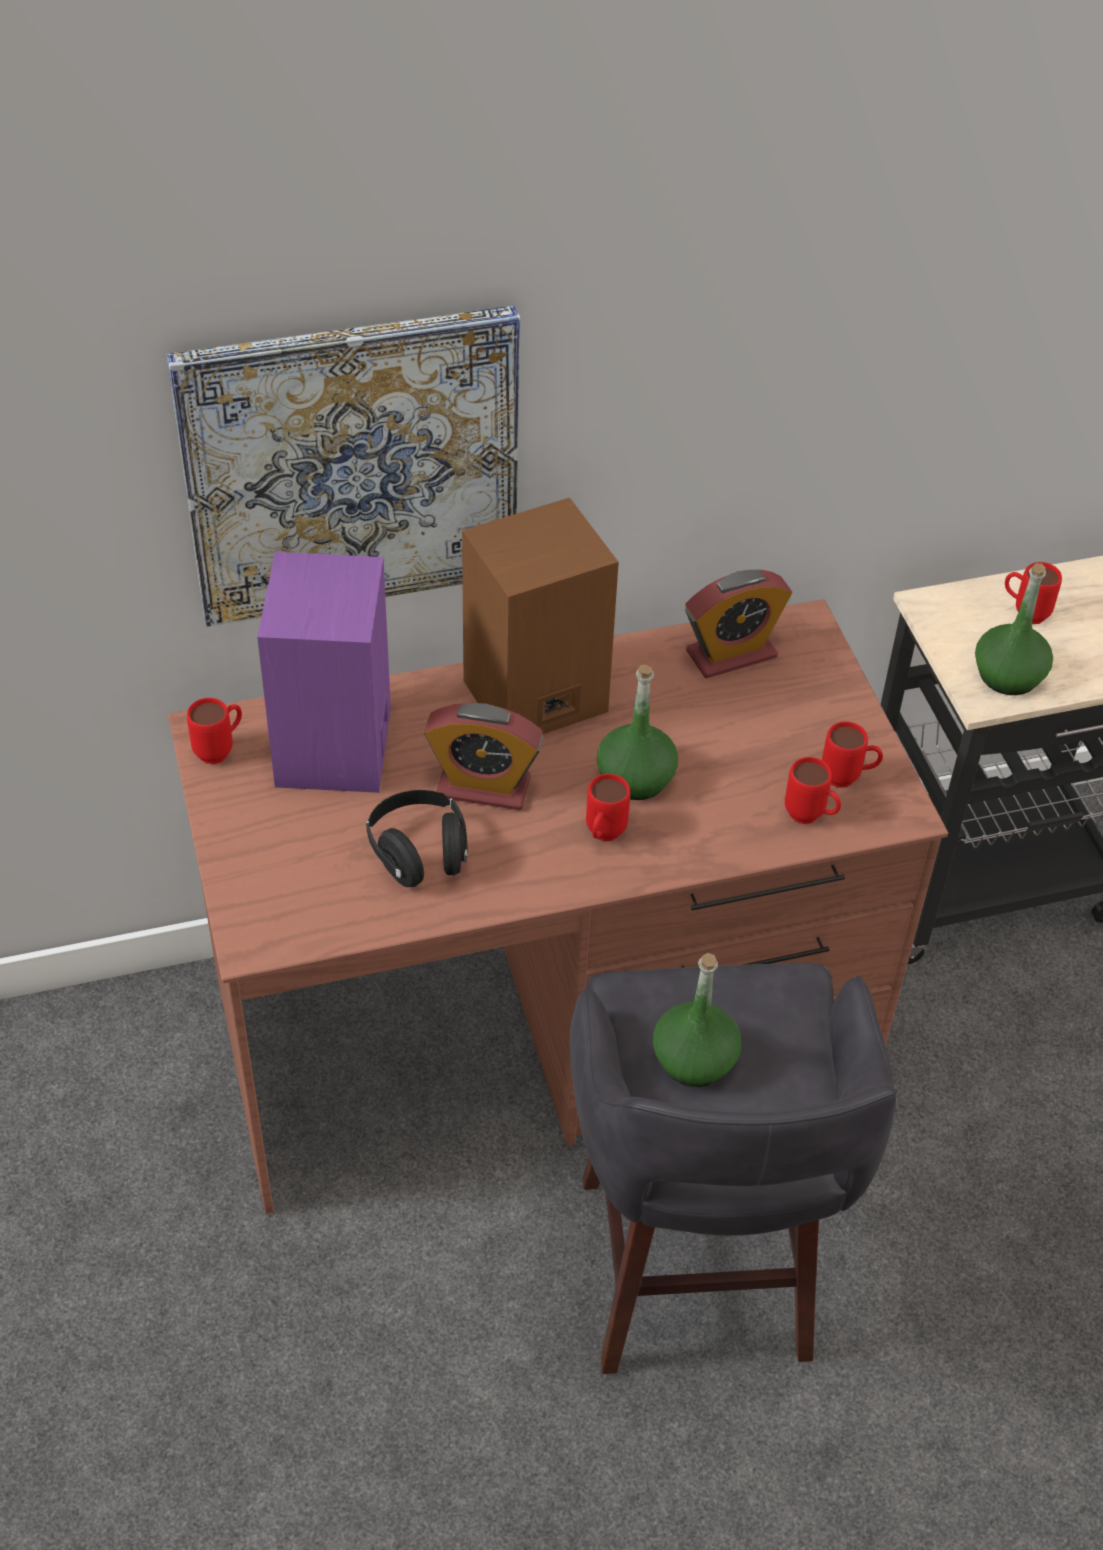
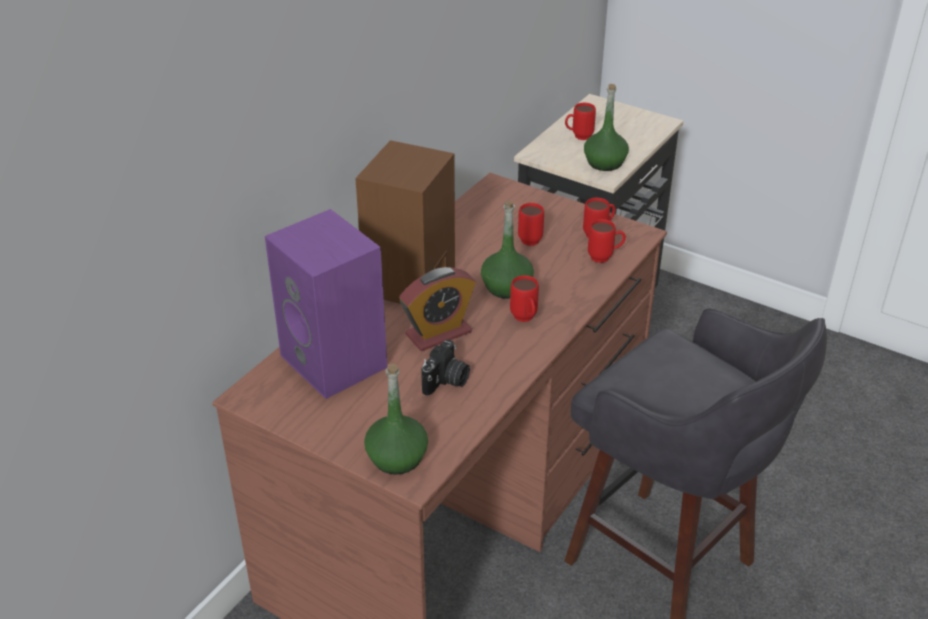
camera: 40 degrees left, 10 degrees down
picture [167,305,520,627] -> none
red mug [187,698,242,764] -> red mug moved to [518,203,544,246]
black headphones [366,790,468,887] -> camera [421,339,470,396]
green bottle [653,953,741,1087] -> green bottle moved to [364,364,428,475]
alarm clock [685,570,792,678] -> none

